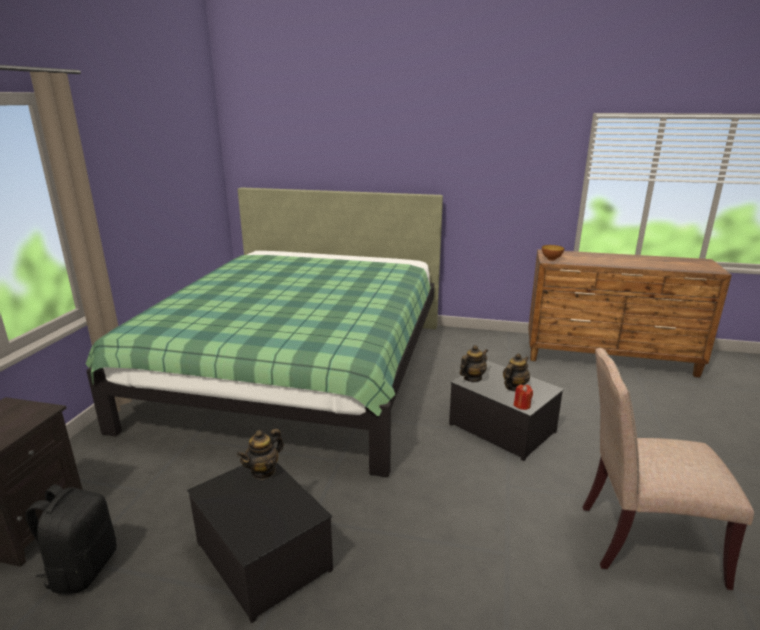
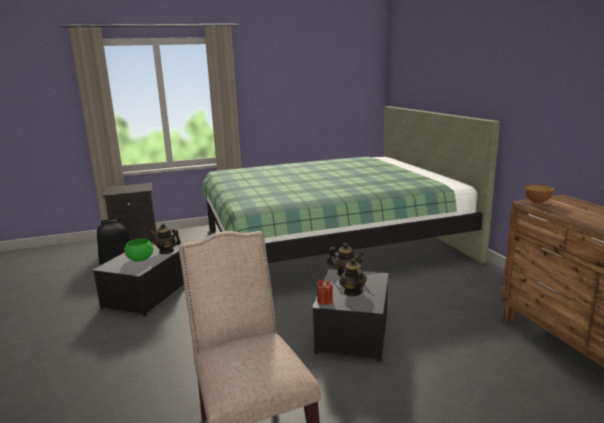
camera: 60 degrees right, 5 degrees down
teapot [503,353,530,391] -> teapot turned 120 degrees counterclockwise [340,258,367,296]
none -> green bowl [124,239,153,262]

